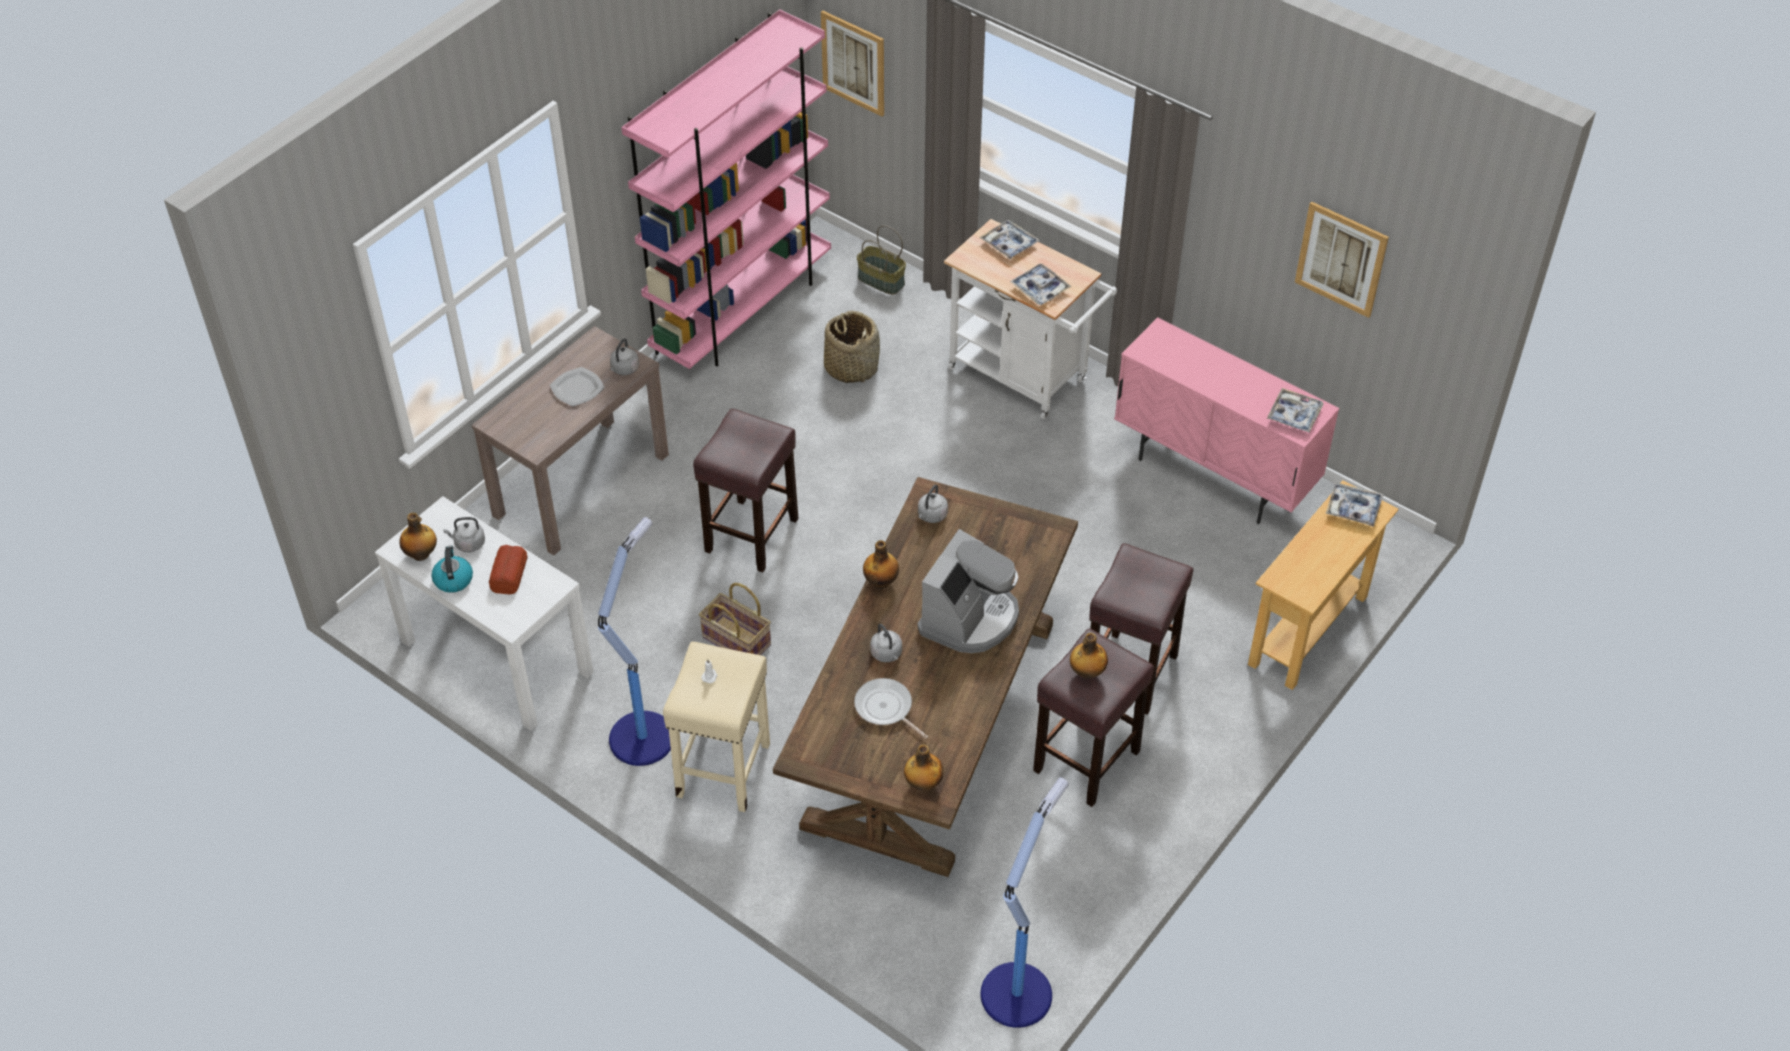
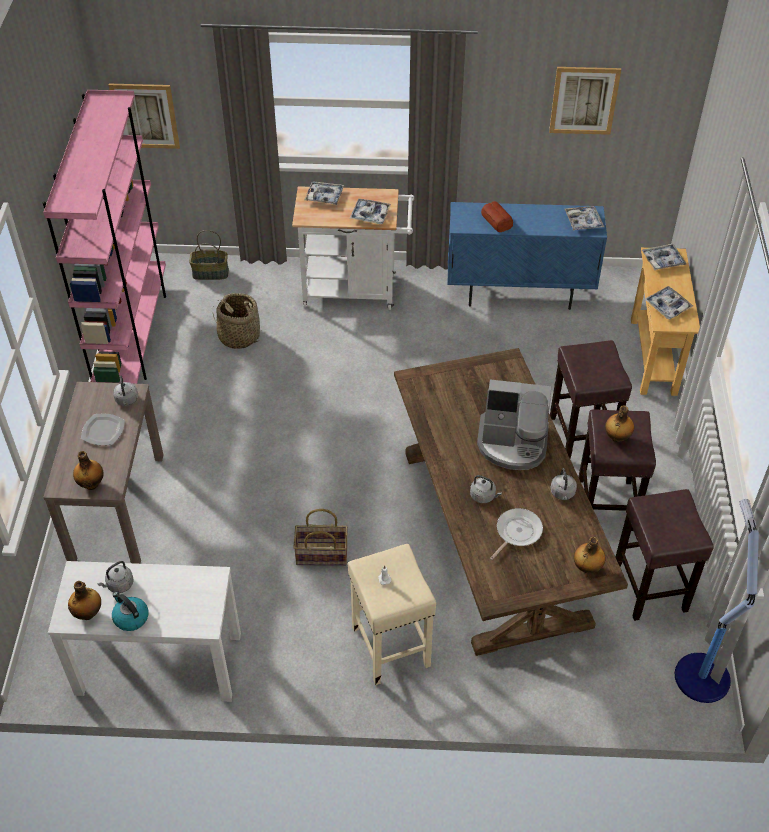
camera: 35 degrees left, 0 degrees up
bread [489,545,528,594] -> bread moved to [481,201,513,232]
floor lamp [598,517,671,766] -> none
brown stool [693,408,799,572] -> brown stool moved to [615,489,714,621]
frying pan [854,678,928,739] -> frying pan turned 120 degrees clockwise [490,508,543,560]
bottle [863,540,899,589] -> bottle moved to [73,451,104,490]
grey kettle [918,485,948,523] -> grey kettle moved to [551,468,577,500]
coffee machine [918,529,1019,653] -> coffee machine turned 105 degrees clockwise [477,379,552,470]
pink cabinet [1114,317,1339,524] -> blue cabinet [448,202,607,310]
none -> tray [645,286,693,319]

